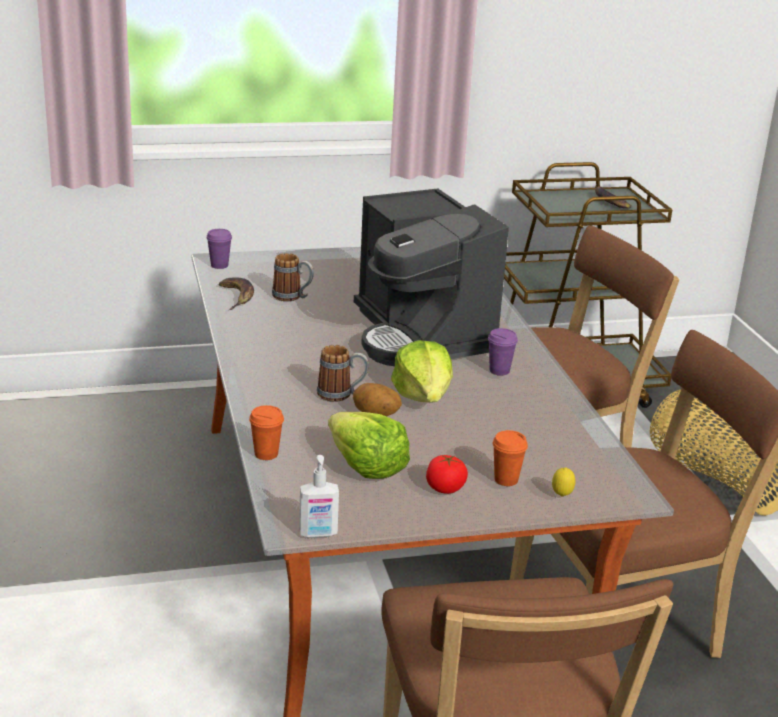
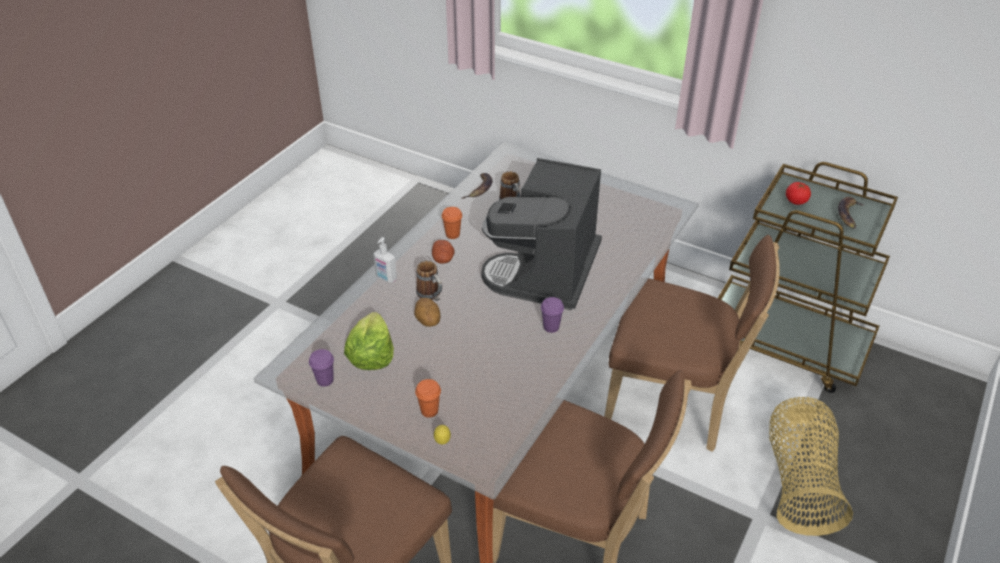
camera: 45 degrees right, 15 degrees up
purple cup [206,229,232,269] -> purple cup moved to [309,349,334,387]
orange cup [249,405,284,460] -> orange cup moved to [442,207,462,239]
soap dispenser [299,455,339,538] -> soap dispenser moved to [373,237,397,283]
lettuce [391,340,453,402] -> none
tomato [426,455,468,494] -> tomato moved to [786,182,811,205]
none -> potato [432,240,455,264]

